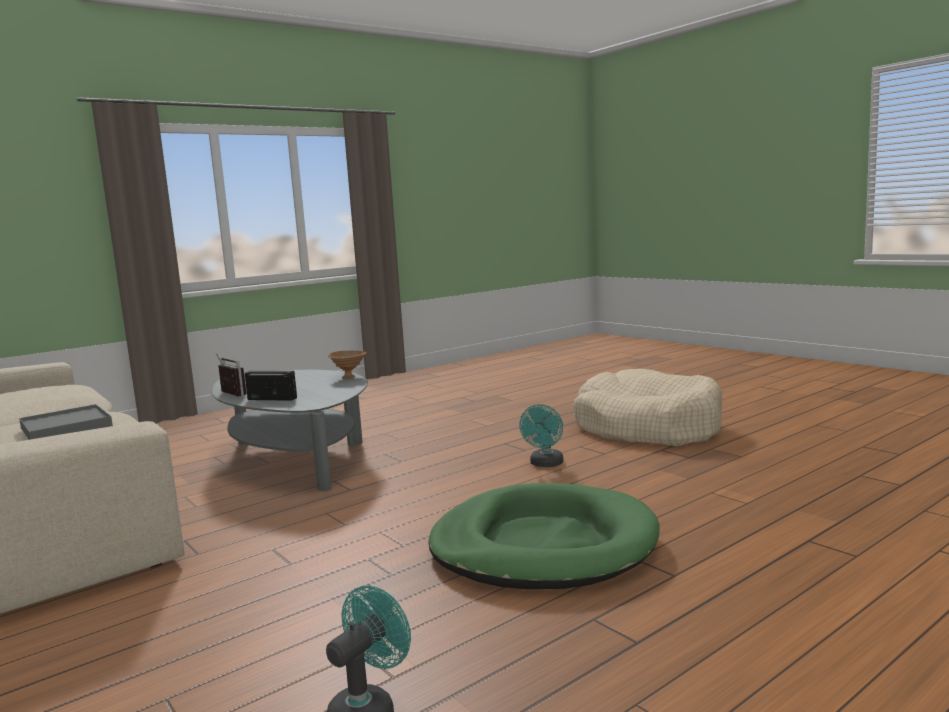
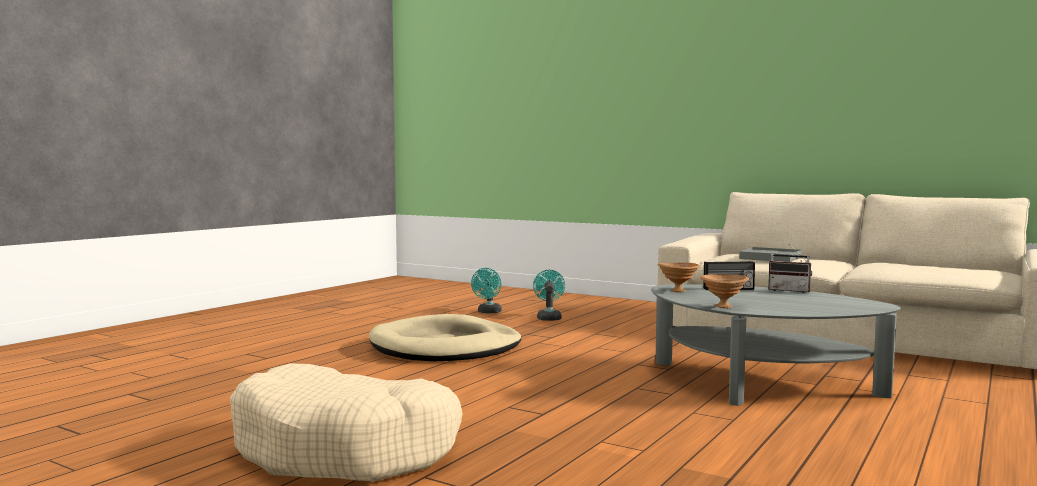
camera: 160 degrees right, 5 degrees down
green dog bed [428,483,659,589] -> beige dog bed [369,314,521,361]
turquoise fan [519,404,563,467] -> turquoise fan moved to [533,270,565,321]
none -> brown bowl [657,263,700,292]

